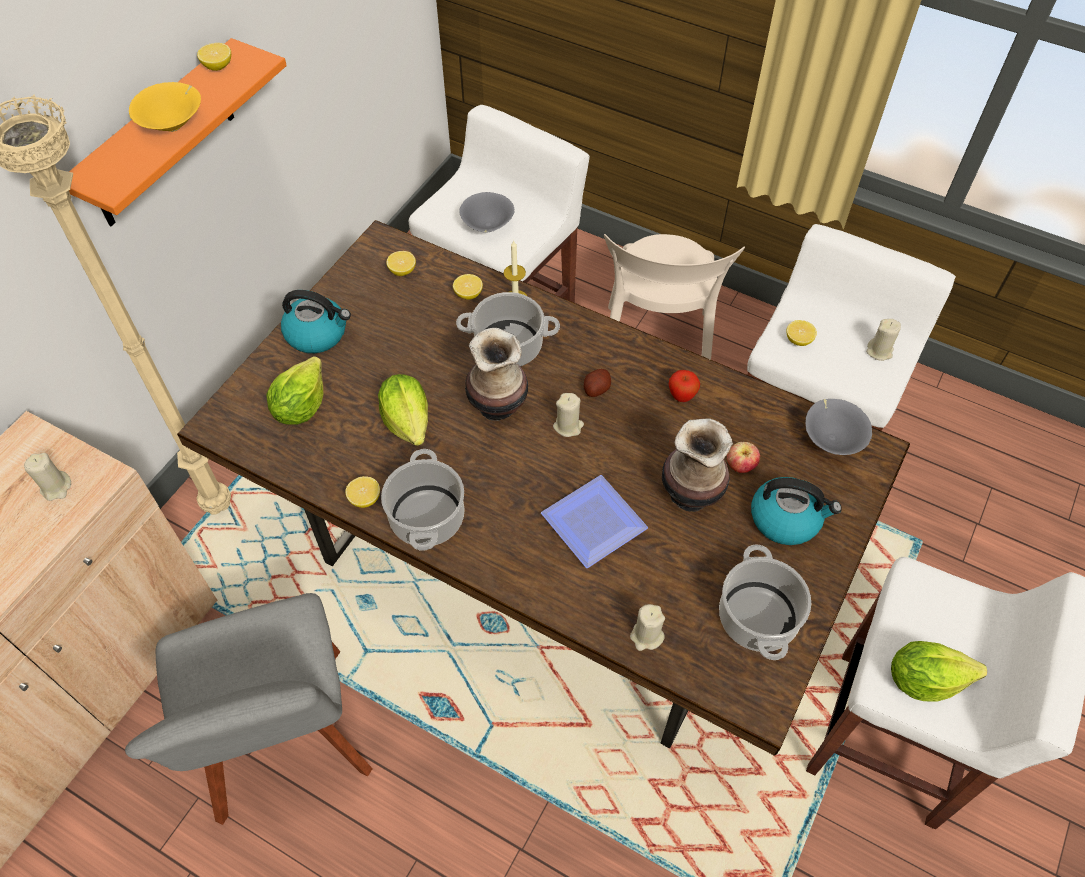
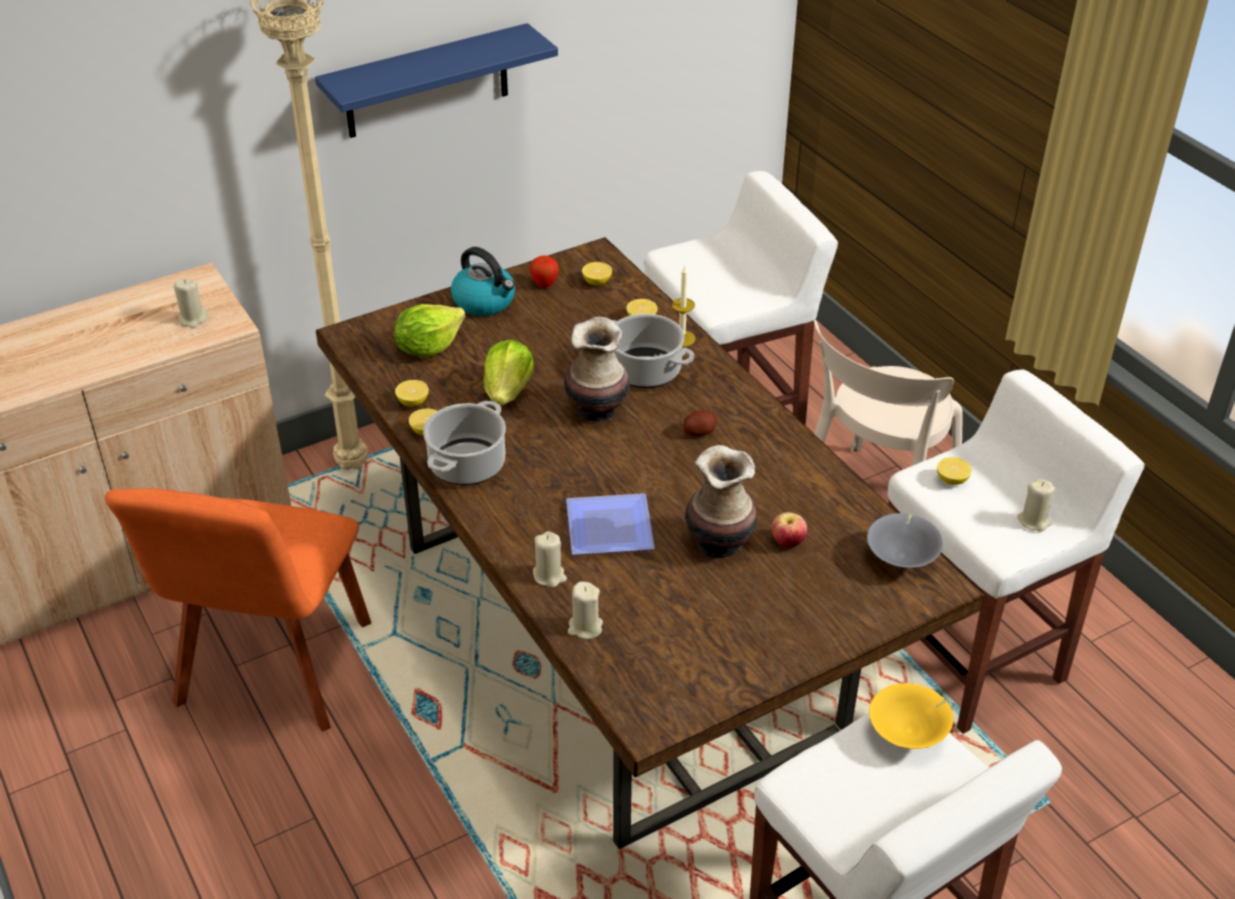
camera: 30 degrees right, 15 degrees down
orange shelf [69,38,287,226] -> blue shelf [315,23,558,138]
grey chair [125,593,373,825] -> orange chair [105,488,371,732]
yellow bowl [129,82,201,132] -> yellow bowl moved to [869,683,954,749]
lemon [197,43,231,71] -> lemon moved to [395,380,429,407]
grey bowl [459,192,515,233] -> none
beige candle [553,393,584,437] -> beige candle moved to [533,531,567,588]
apple [669,370,700,402] -> apple moved to [530,256,559,288]
cooking pot [719,544,811,660] -> none
kettle [751,477,842,545] -> none
lettuce [891,641,987,702] -> none

